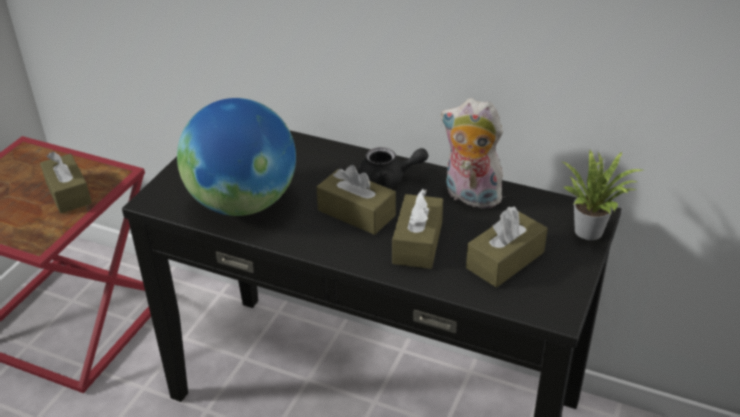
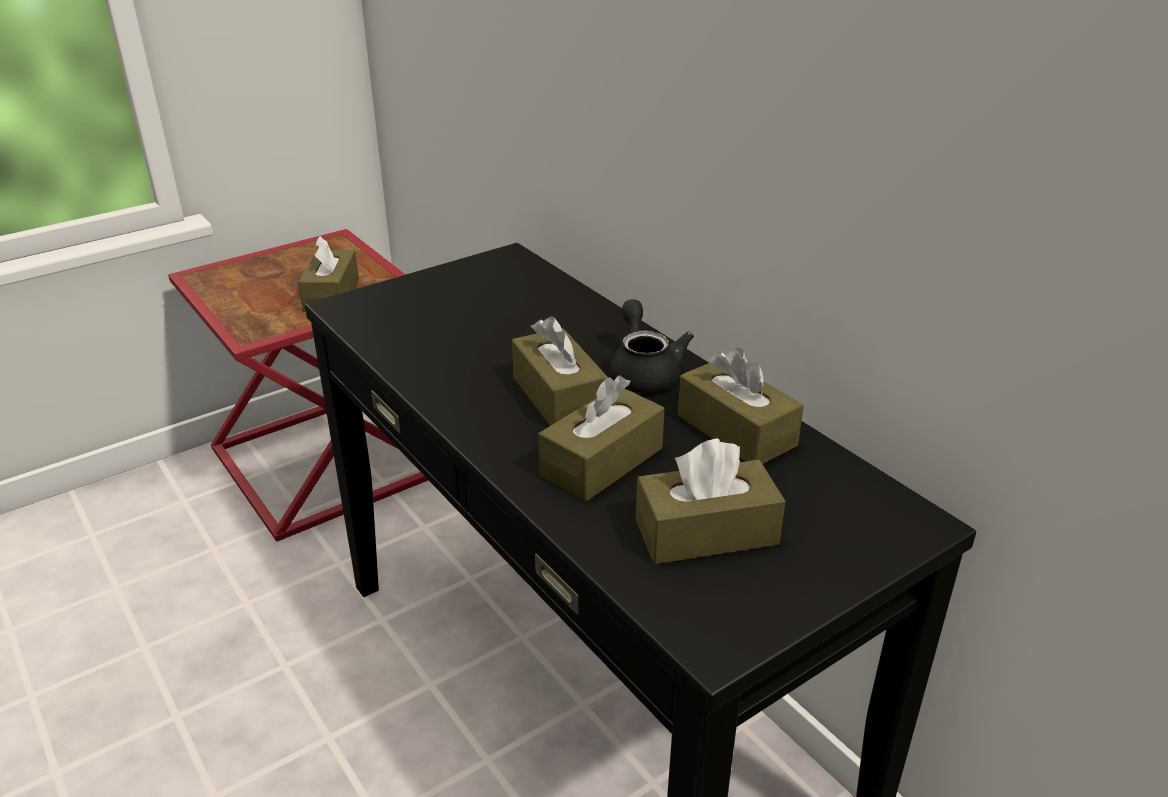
camera: 30 degrees right, 5 degrees down
globe [177,98,296,216] -> none
black teapot [358,147,428,188] -> black teapot turned 135 degrees counterclockwise [609,299,694,393]
plush toy [441,98,505,208] -> brown tissue box [678,348,804,464]
potted plant [563,150,642,240] -> none

